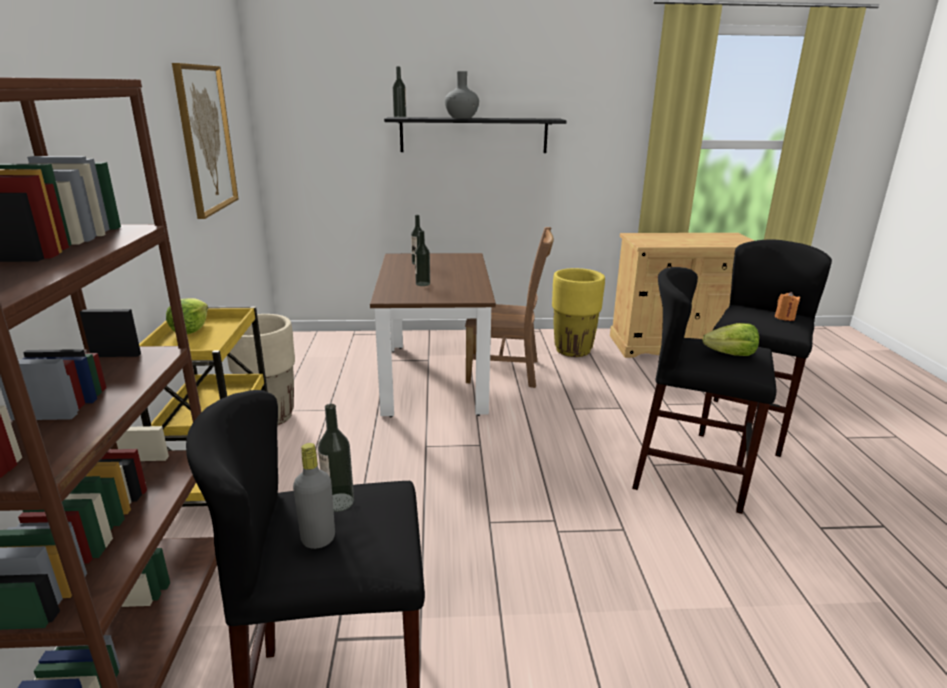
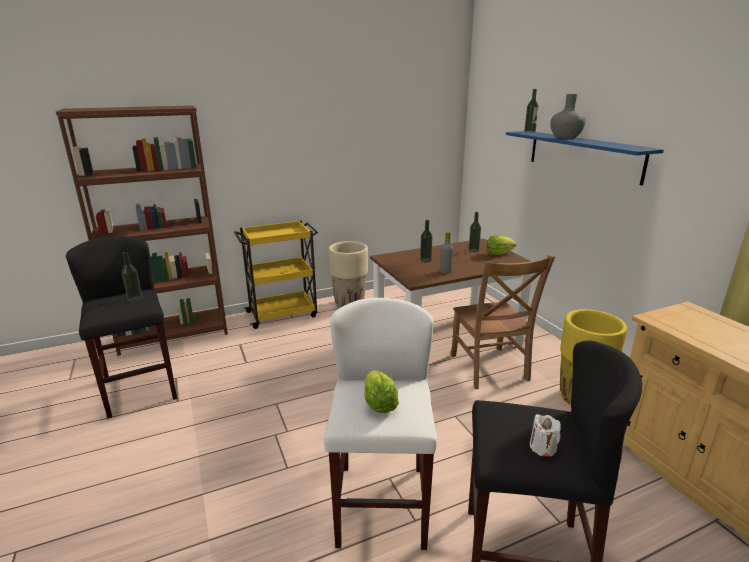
camera: 70 degrees right, 0 degrees up
lettuce [166,298,208,334] -> lettuce moved to [487,235,516,255]
picture [172,63,239,219] -> none
grey bottle [293,443,335,549] -> grey bottle moved to [440,232,454,274]
black shelf [384,117,566,153] -> blue shelf [506,131,664,185]
black stool [632,267,776,514] -> white stool [324,298,437,550]
orange candle [775,292,800,321] -> white candle [530,414,561,457]

